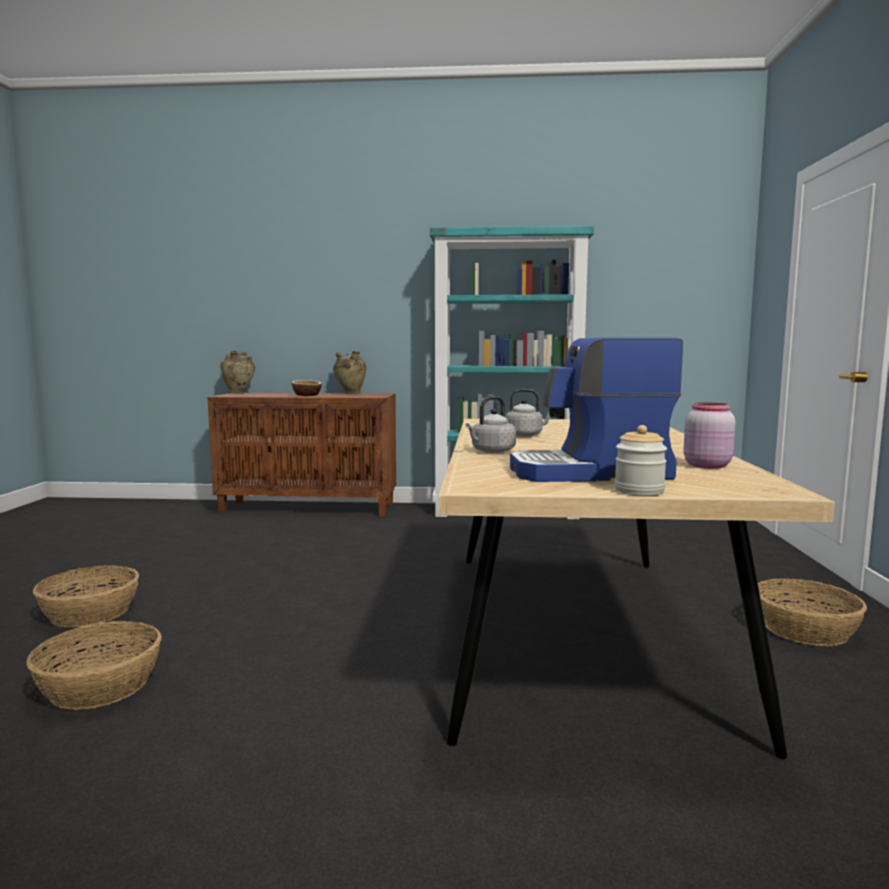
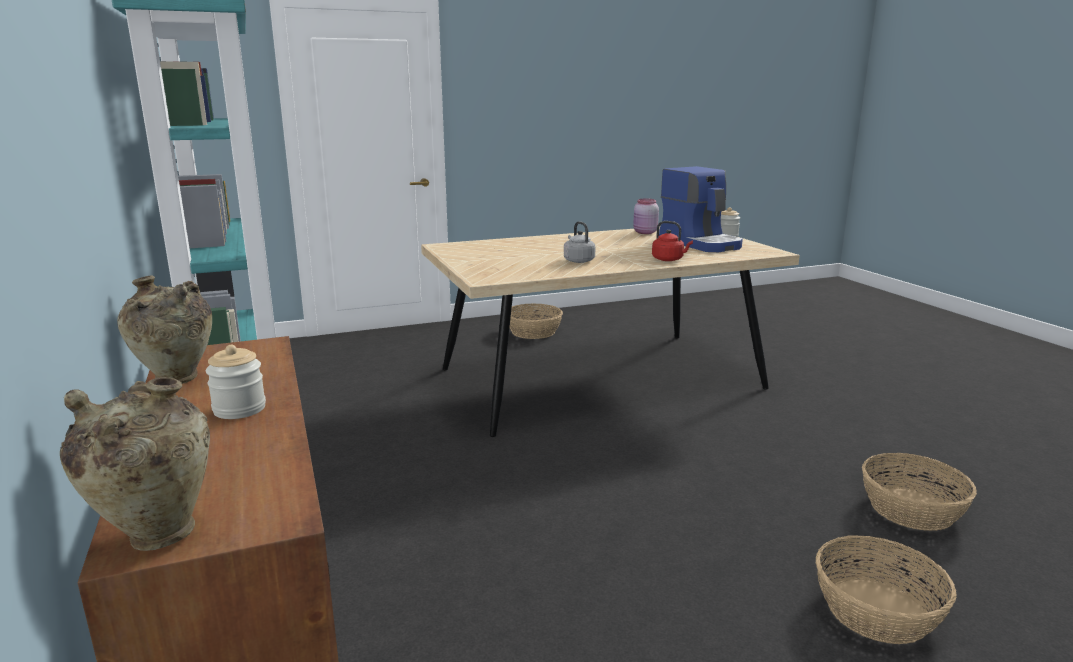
camera: 115 degrees left, 10 degrees up
bowl [292,380,322,396] -> jar [206,345,266,419]
grey kettle [465,396,516,453] -> red kettle [652,221,693,261]

